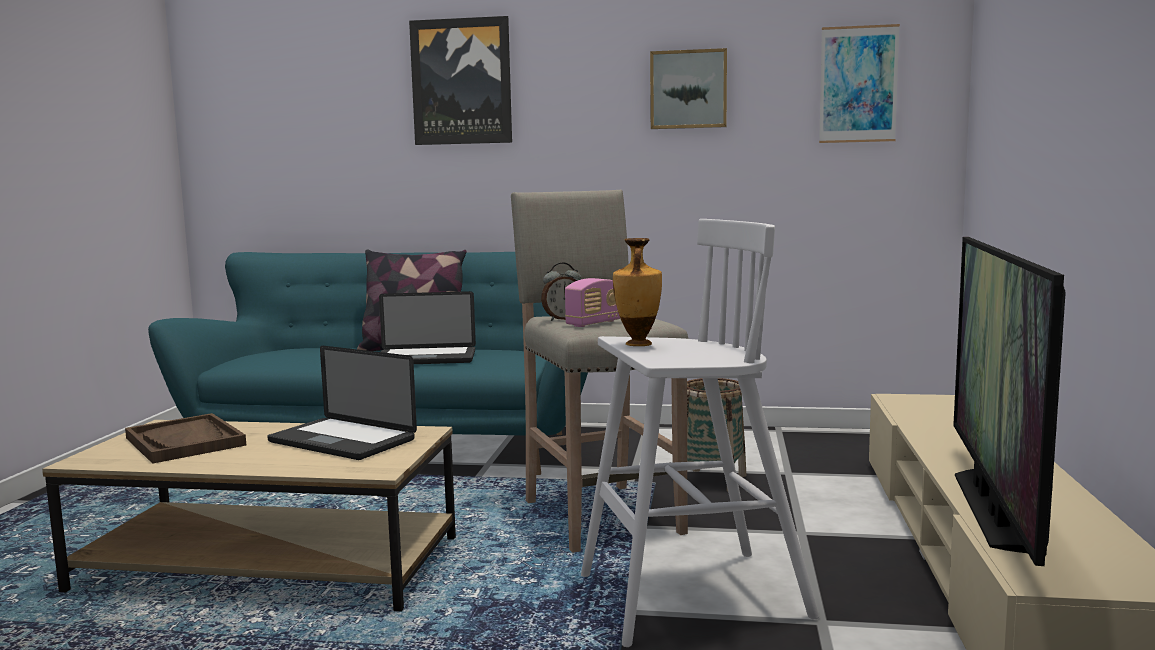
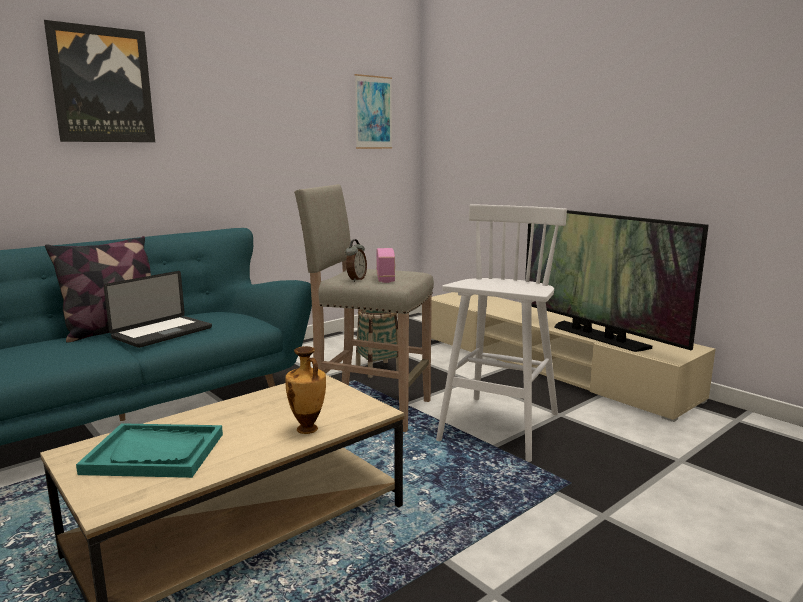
camera: 50 degrees left, 5 degrees up
brown tray [125,413,246,464] -> turquoise tray [76,423,223,478]
laptop [267,346,417,460] -> none
vase [613,238,662,346] -> vase moved to [285,346,326,434]
picture [650,48,727,129] -> none

